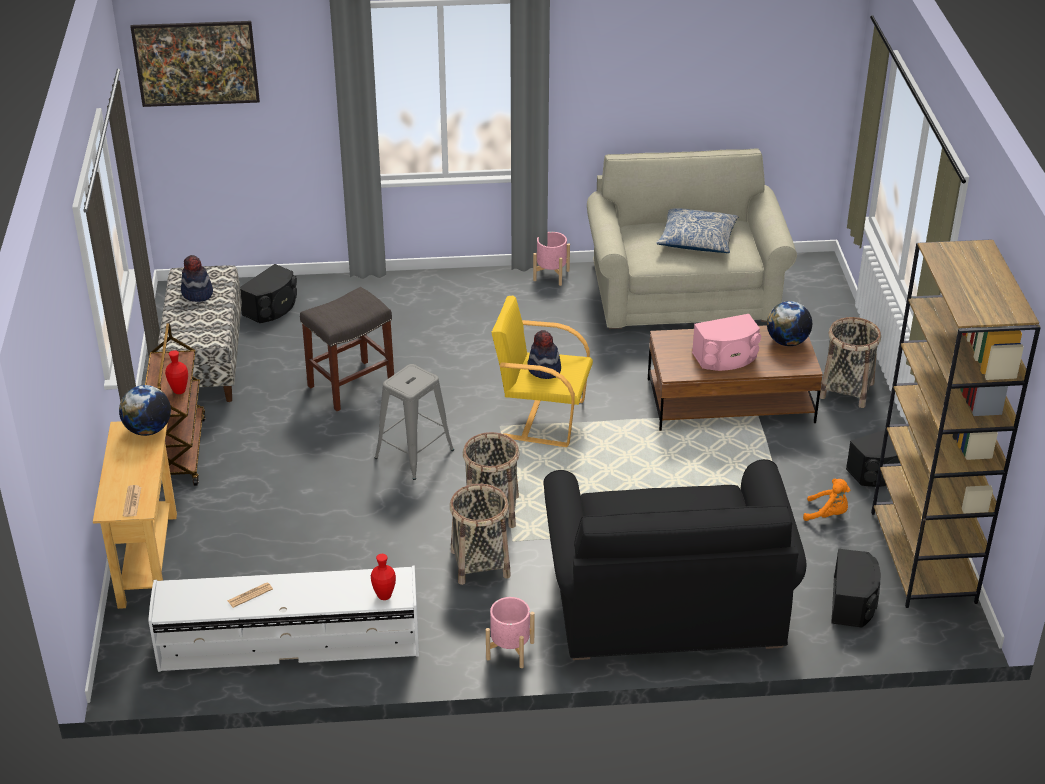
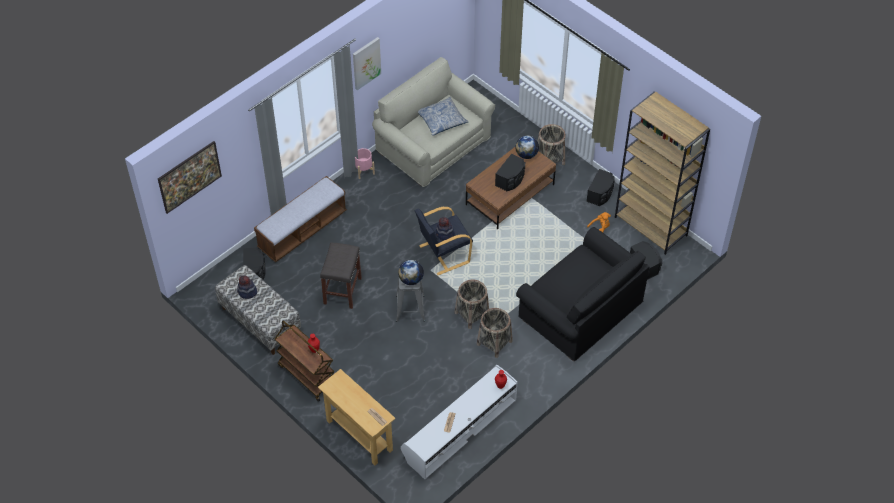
camera: 40 degrees left, 15 degrees up
globe [119,385,171,436] -> globe moved to [398,260,424,285]
pink planter [486,597,535,668] -> none
yellow armchair [491,296,593,447] -> black armchair [414,207,473,275]
pink speaker [692,314,761,371] -> black speaker [495,154,525,191]
none -> bench [254,176,347,262]
none -> picture [353,37,381,90]

